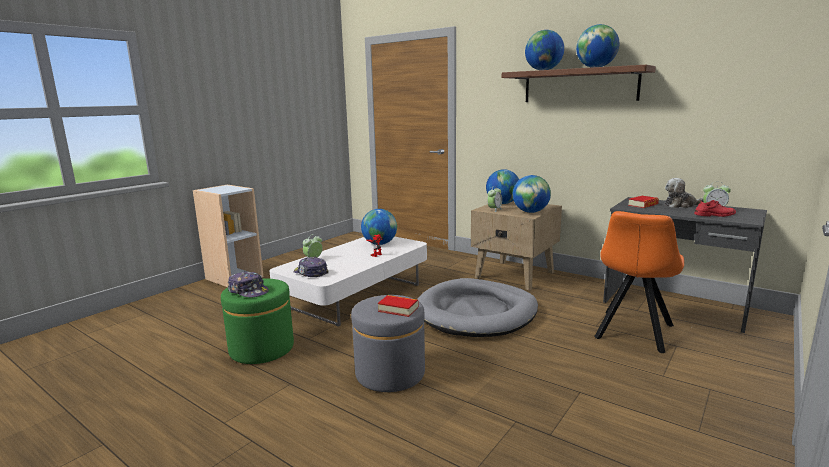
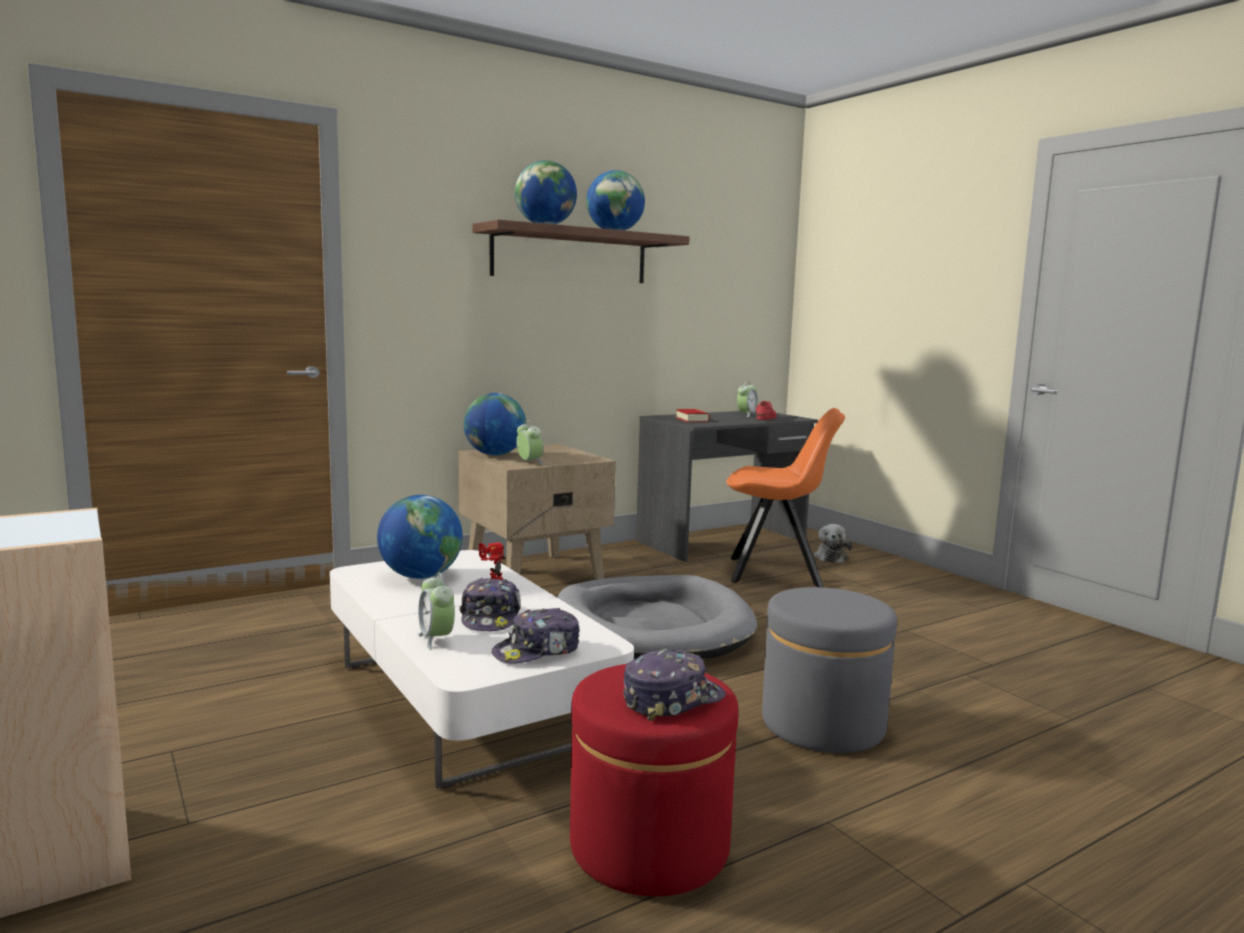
camera: 70 degrees left, 5 degrees down
green ottoman [221,278,294,364] -> red ottoman [570,664,738,896]
book [378,295,419,317] -> none
globe [513,175,551,213] -> none
orange chair [594,211,684,353] -> orange chair turned 45 degrees counterclockwise [726,408,845,587]
plush toy [664,178,704,208] -> plush toy moved to [814,524,852,563]
none -> cap [460,578,521,631]

